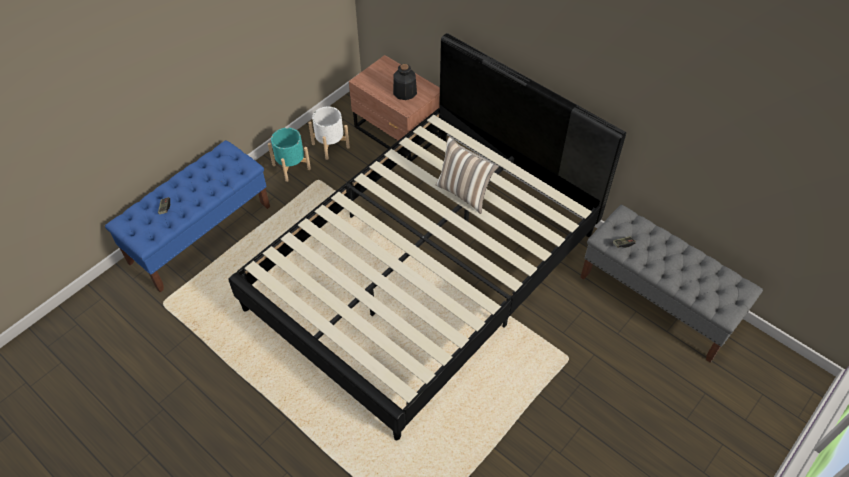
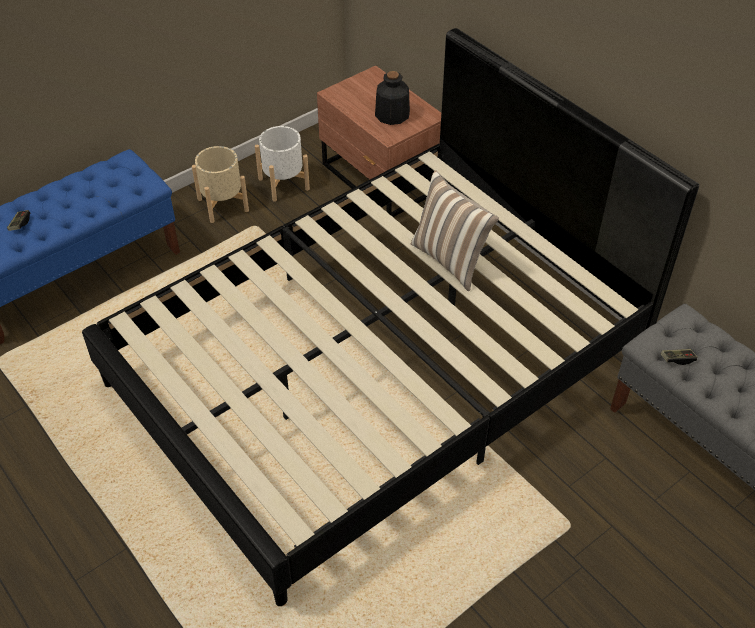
camera: 10 degrees right, 5 degrees down
turquoise planter [268,128,311,182] -> beige planter [192,146,249,223]

